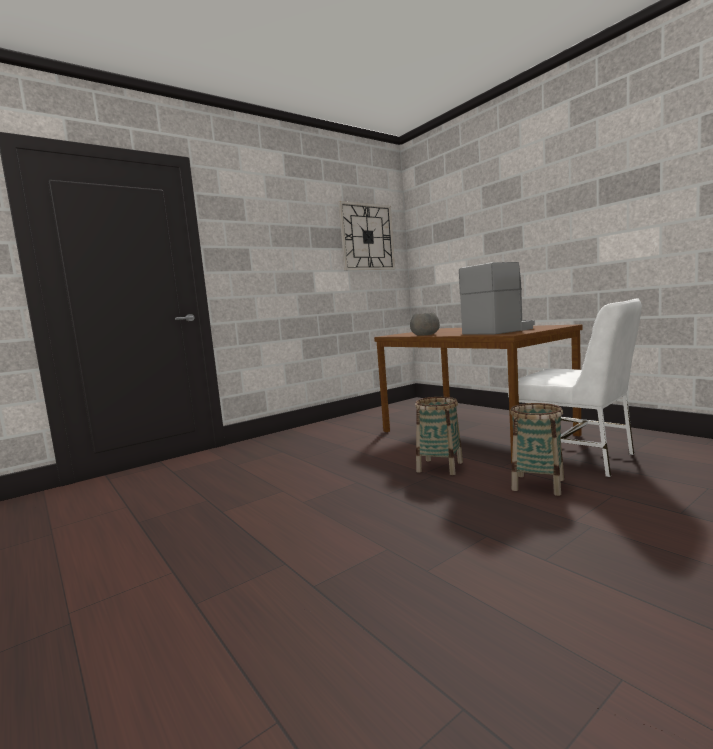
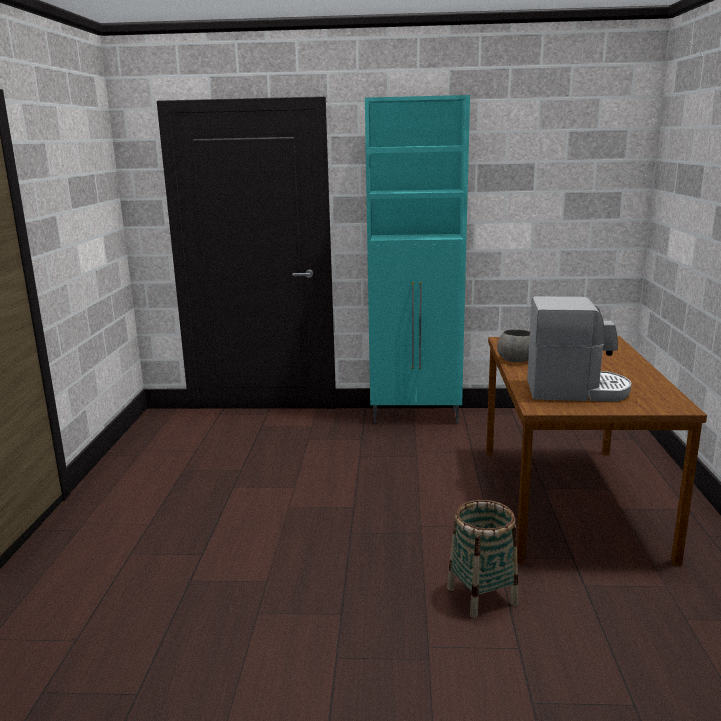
camera: 40 degrees right, 10 degrees up
wall clock [339,201,395,270] -> none
basket [415,397,463,475] -> none
white chair [508,298,642,477] -> none
none -> turquoise cabinet [365,95,470,423]

